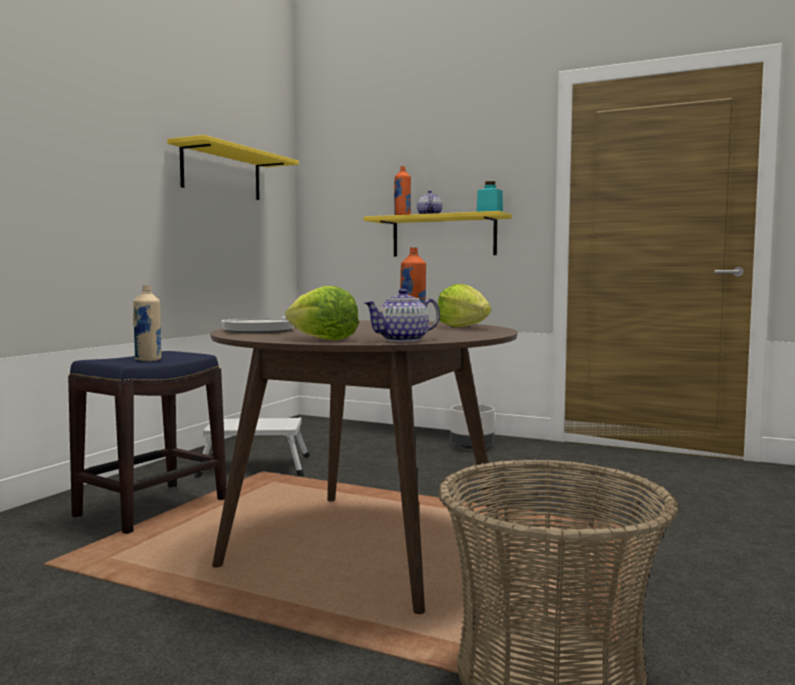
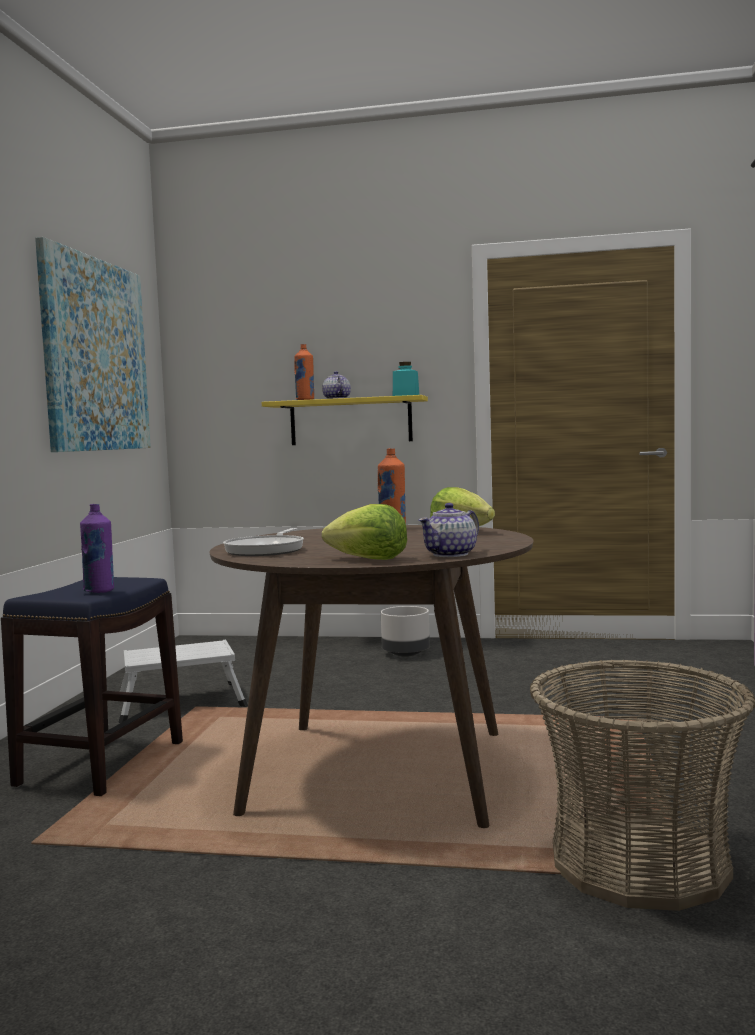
camera: 15 degrees left, 0 degrees up
beige bottle [133,285,161,361] -> purple bottle [80,504,114,593]
yellow shelf [167,135,299,200] -> picture [35,237,151,452]

